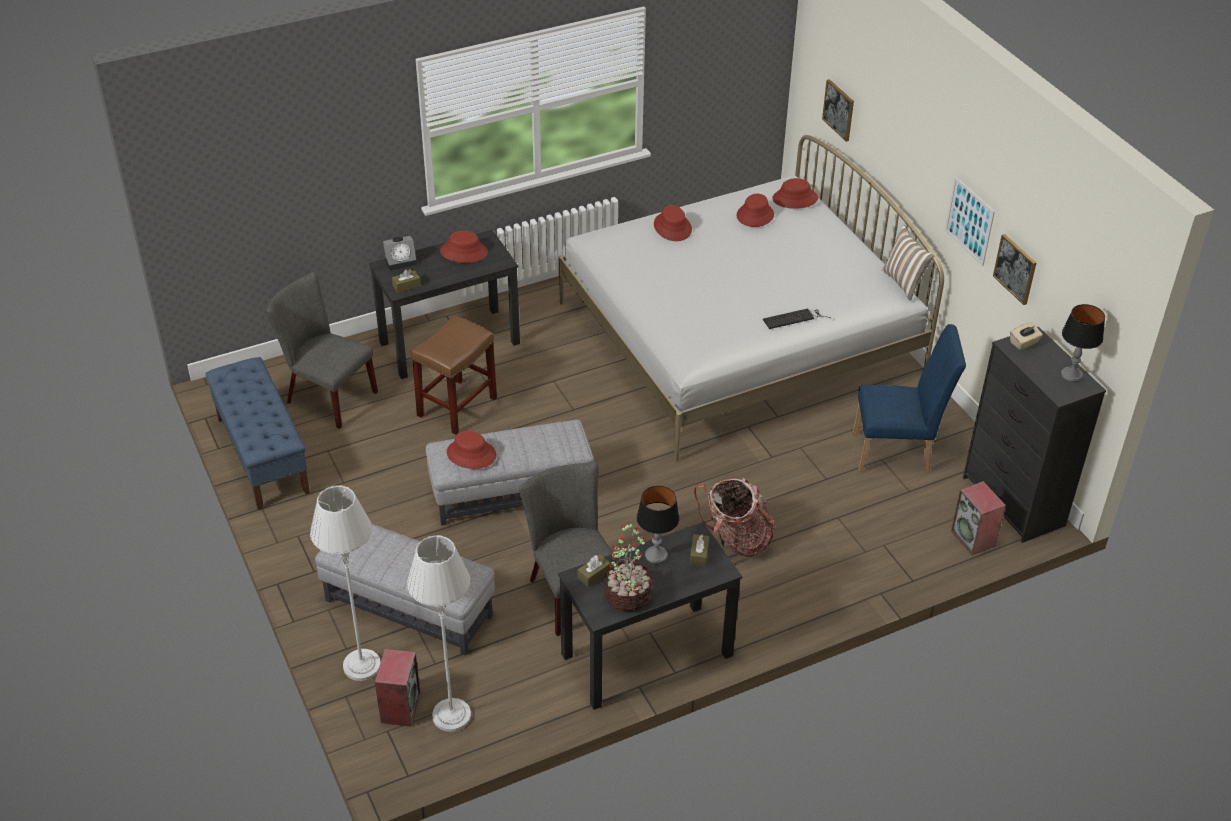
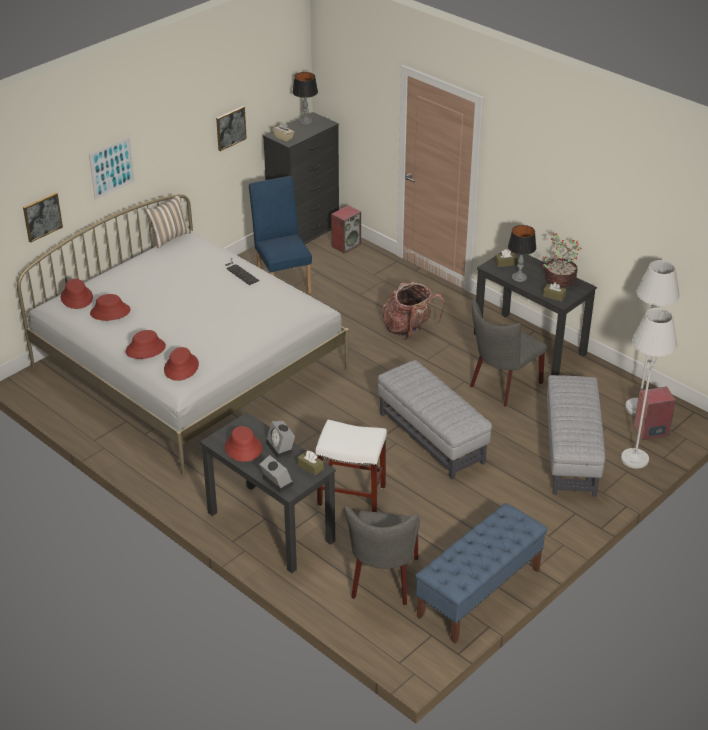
camera: 110 degrees left, 5 degrees down
brown stool [411,315,497,435] -> white stool [316,420,387,512]
red hat [447,431,496,469] -> red hat moved to [164,347,199,381]
picture [945,177,995,266] -> picture moved to [89,137,135,199]
none -> alarm clock [266,421,295,458]

